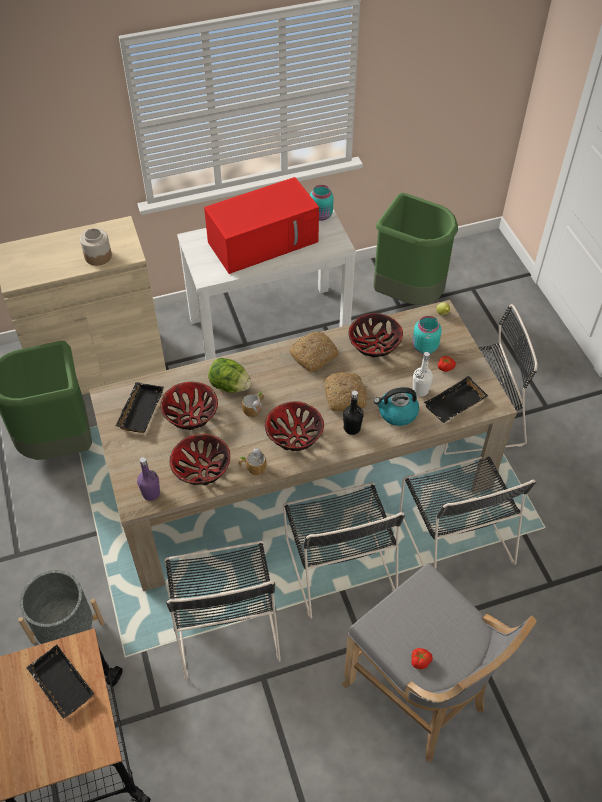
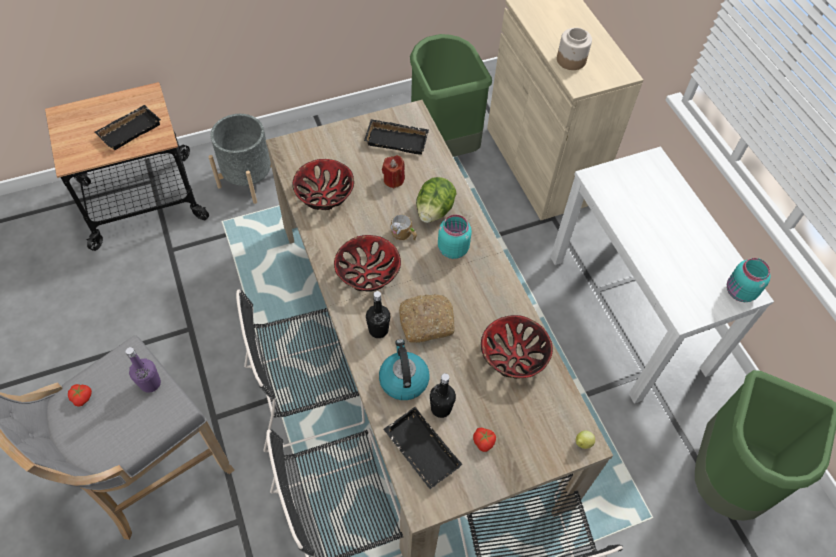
camera: 85 degrees right, 5 degrees up
purple bottle [137,457,160,501] -> purple bottle moved to [126,347,161,393]
bowl [160,382,218,430] -> red candle [382,155,405,188]
black chair [164,541,281,680] -> none
red microwave [204,177,319,274] -> none
mug [238,448,267,476] -> none
bread [290,332,339,372] -> none
turquoise jar [412,316,442,354] -> turquoise jar moved to [438,215,472,259]
white bottle [413,352,433,397] -> black bottle [430,373,456,418]

